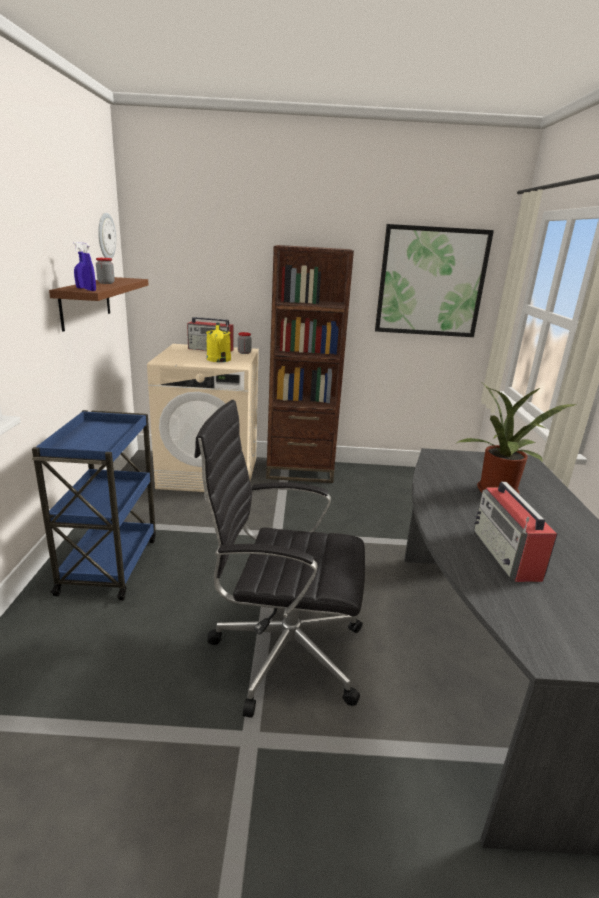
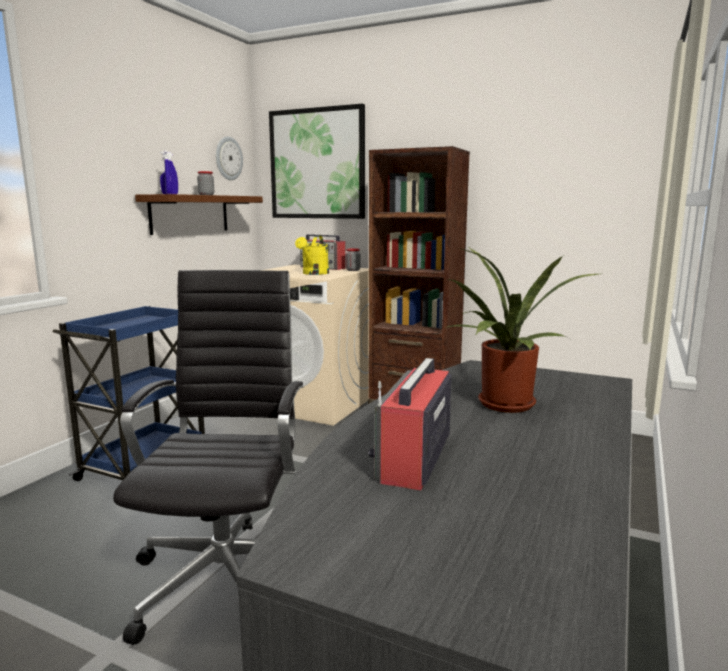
camera: 25 degrees right, 10 degrees down
black office chair [194,400,365,718] -> black office chair turned 60 degrees clockwise [113,270,304,645]
picture [375,224,494,337] -> picture moved to [269,104,365,219]

